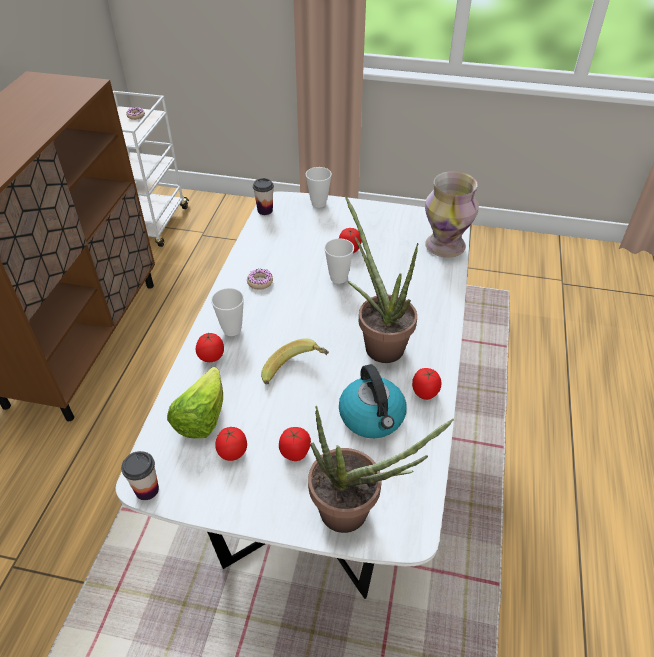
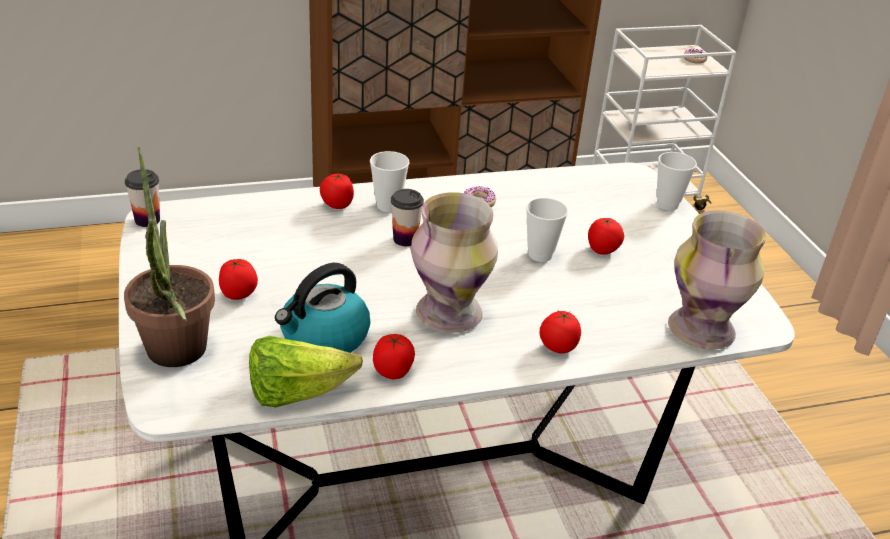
camera: 60 degrees right, 10 degrees down
lettuce [167,367,223,438] -> lettuce moved to [249,336,363,407]
tomato [215,427,247,461] -> tomato moved to [540,311,581,354]
cup [253,178,274,215] -> cup moved to [391,189,424,246]
banana [261,338,329,385] -> none
potted plant [345,196,419,363] -> vase [411,192,498,333]

